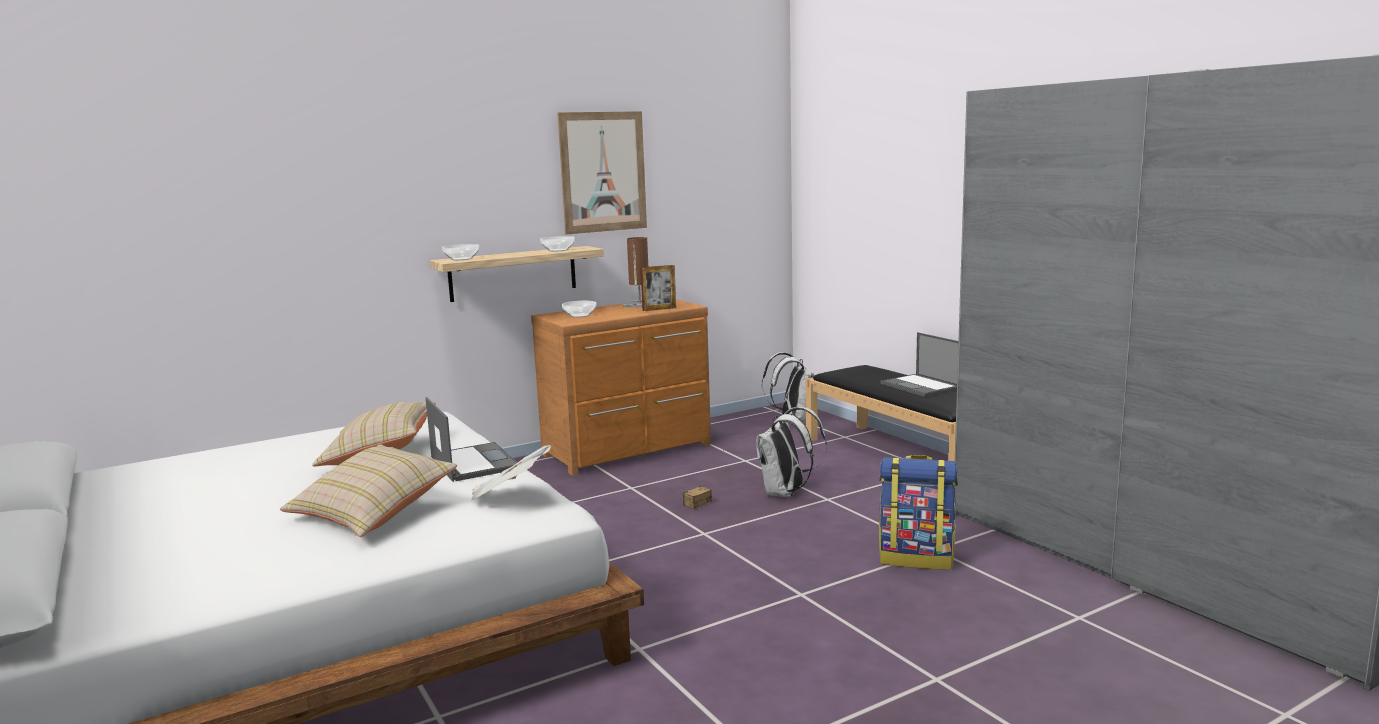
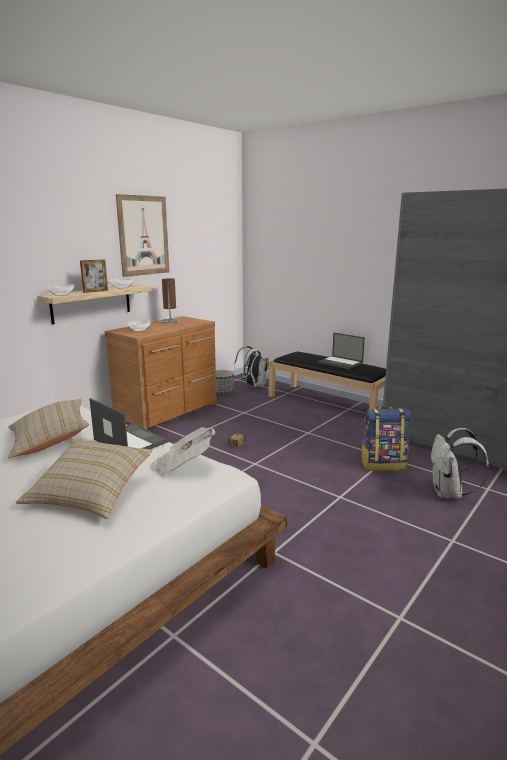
camera: 20 degrees left, 5 degrees up
picture frame [641,265,676,311] -> picture frame moved to [80,259,108,293]
white backpack [756,407,827,497] -> white backpack moved to [431,428,489,499]
none -> planter [216,370,234,395]

